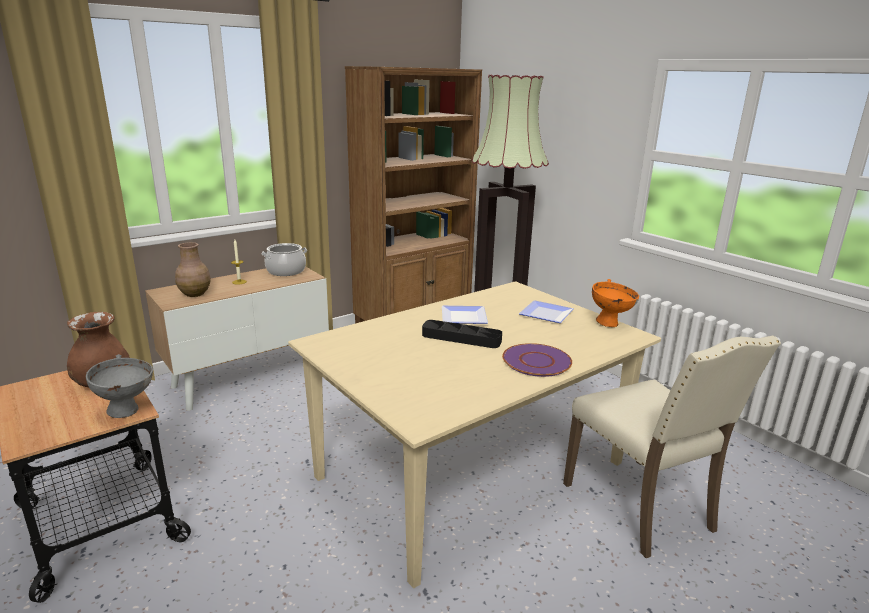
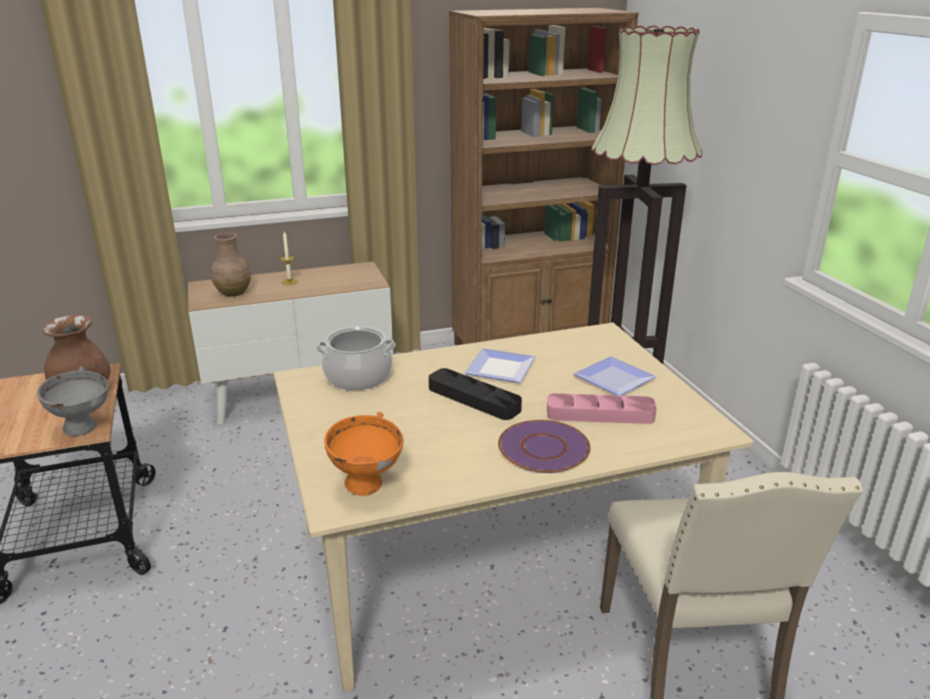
camera: 20 degrees right, 5 degrees up
cooking pot [262,243,307,276] -> cooking pot moved to [316,326,396,390]
orange bowl [592,279,639,327] -> orange bowl moved to [324,412,404,496]
none -> pink tray [547,393,657,424]

